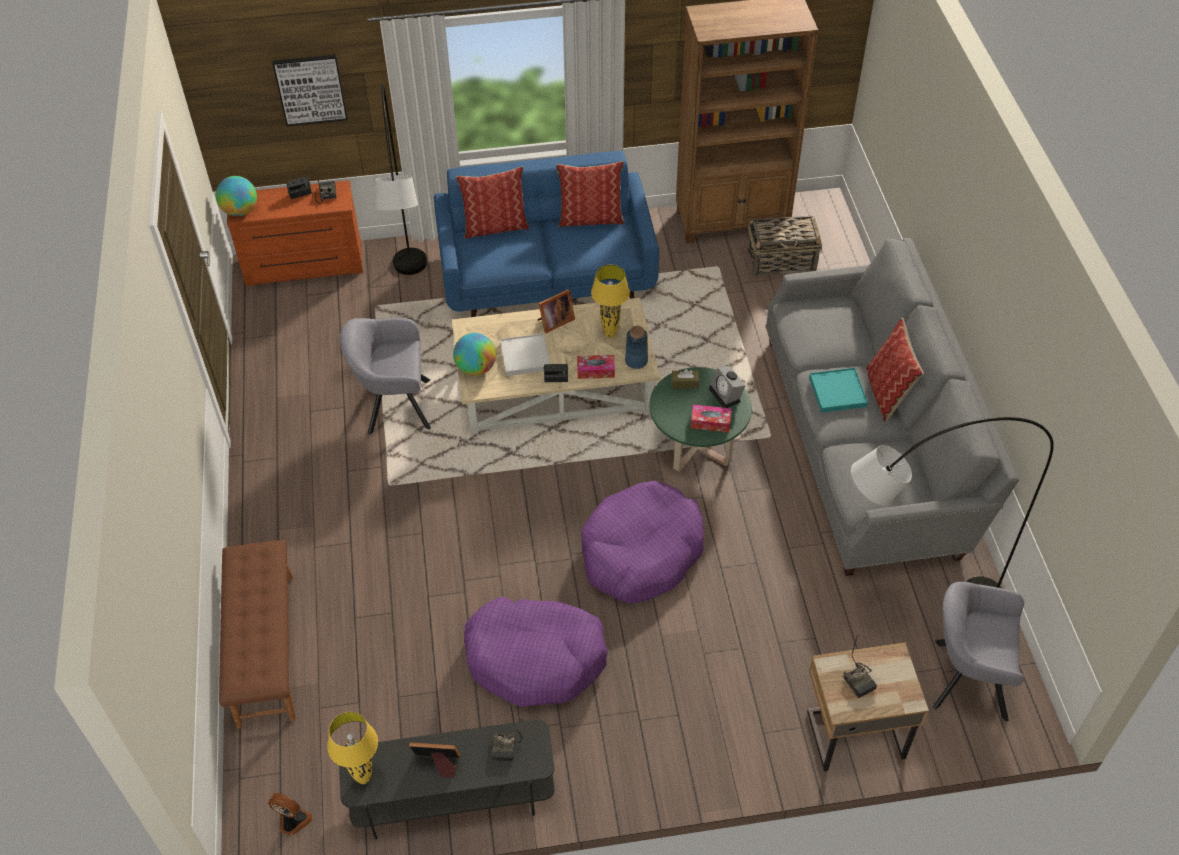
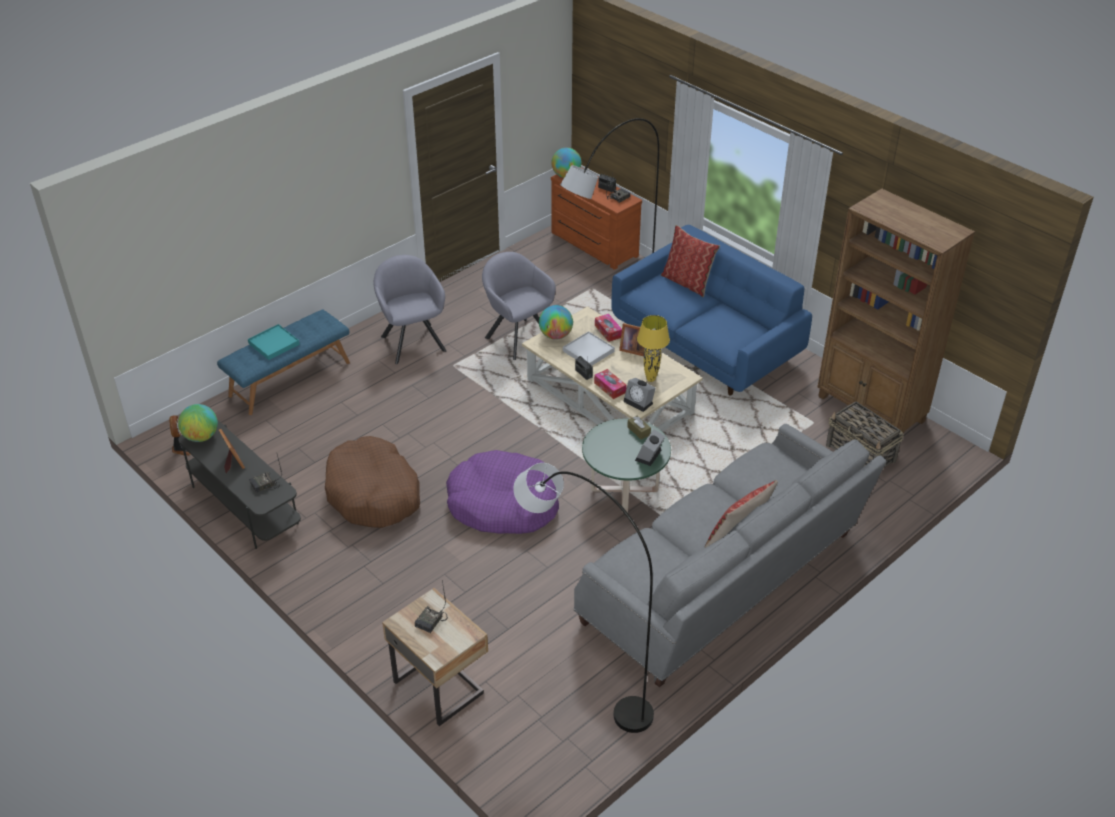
camera: 55 degrees right, 10 degrees down
brown bench [219,540,296,729] -> blue bench [217,309,350,415]
picture [273,54,347,126] -> none
yellow table lamp [327,712,378,784] -> globe [178,404,218,442]
purple dog bed [464,597,608,707] -> brown dog bed [325,436,420,528]
pillow [556,161,624,227] -> none
blue vase [625,326,648,369] -> alarm clock [623,378,655,412]
tissue box [691,405,732,432] -> tissue box moved to [595,314,622,342]
turquoise tray [809,368,868,413] -> turquoise tray moved to [248,324,300,360]
grey armchair [933,582,1025,721] -> grey armchair moved to [374,255,447,364]

